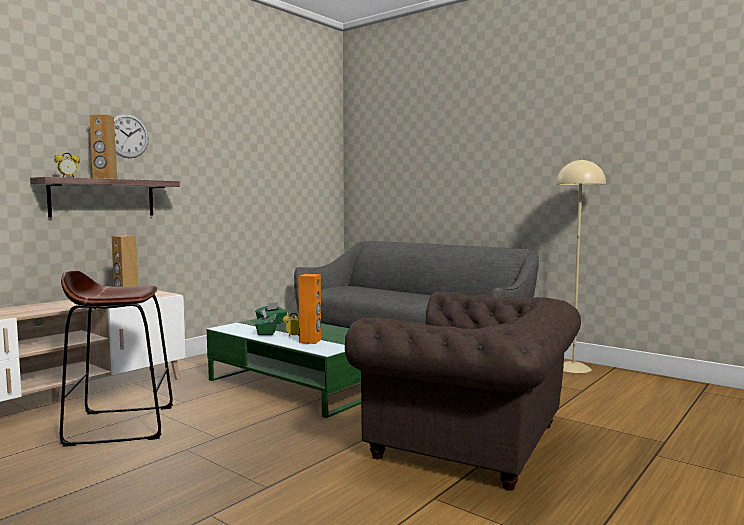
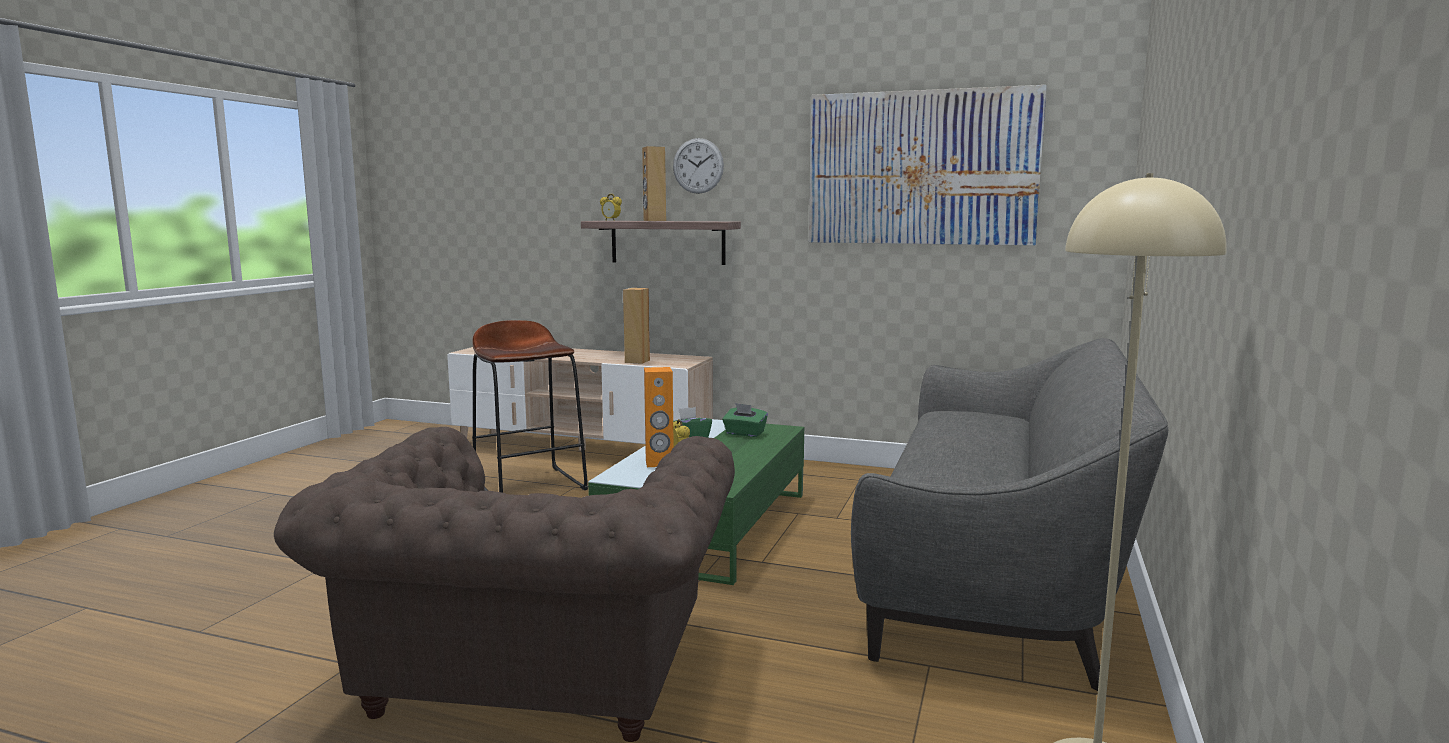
camera: 70 degrees right, 5 degrees up
none -> picture [809,85,1047,246]

